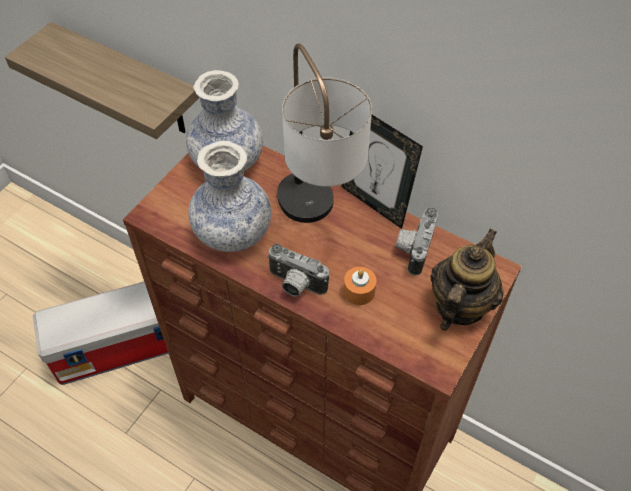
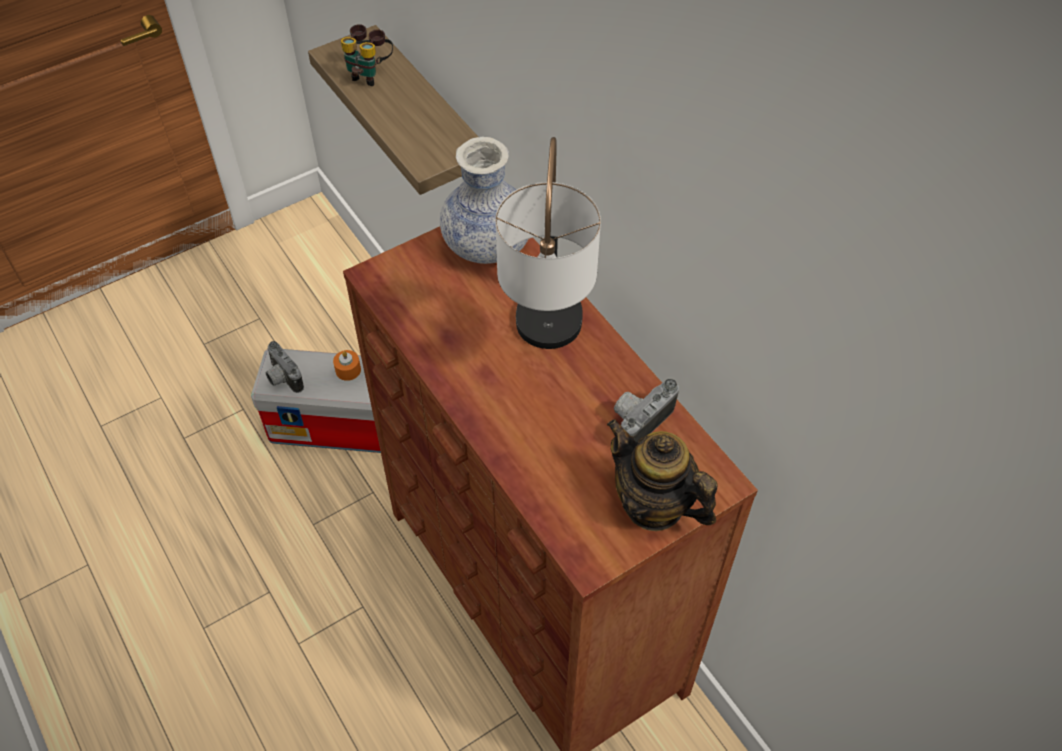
camera: 25 degrees right, 0 degrees up
vase [188,140,271,252] -> none
camera [267,244,329,297] -> camera moved to [266,341,304,393]
picture frame [342,115,423,229] -> none
orange candle [343,267,376,305] -> orange candle moved to [333,350,361,381]
teapot [430,229,504,331] -> teapot turned 105 degrees counterclockwise [607,419,718,531]
none -> binoculars [341,24,393,86]

